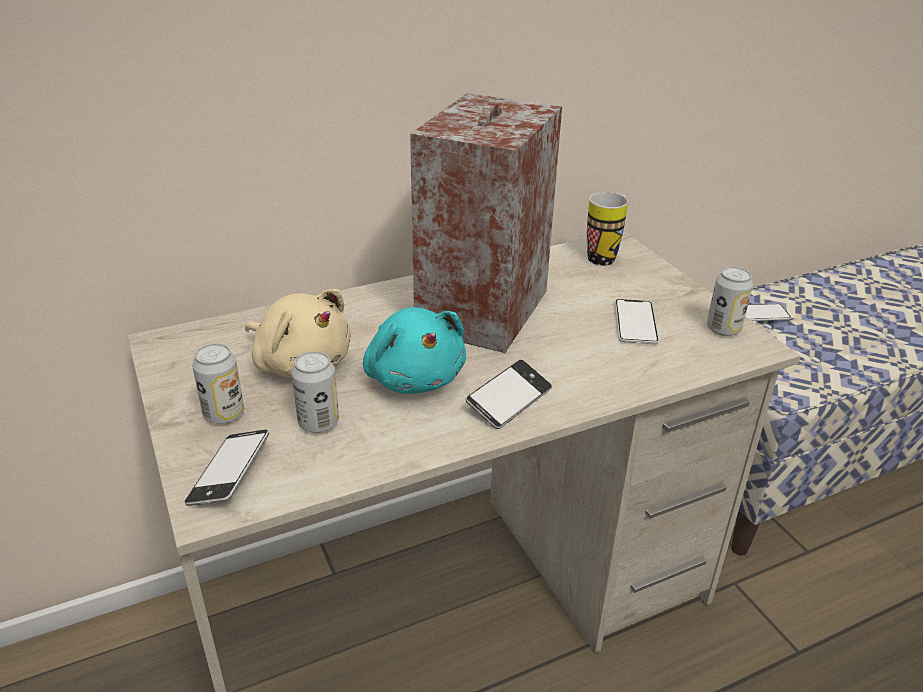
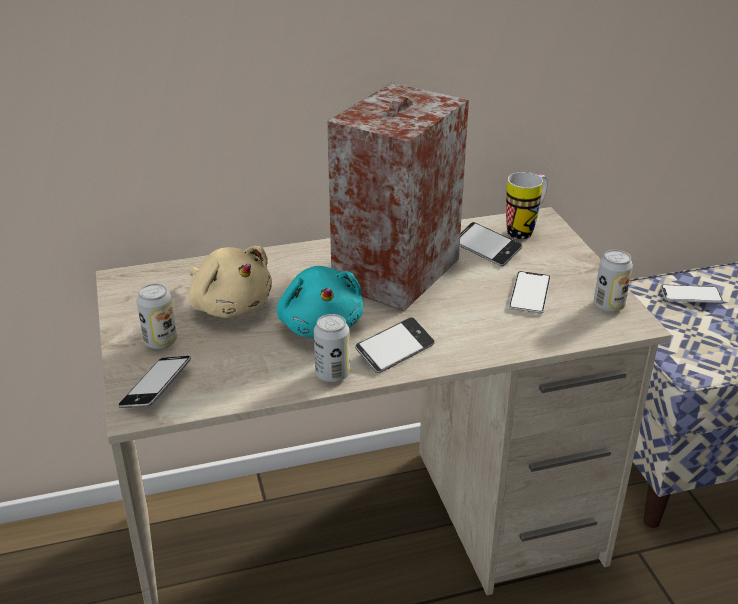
camera: 10 degrees right, 0 degrees up
can [292,351,339,433] -> can moved to [314,314,350,382]
none -> phone [460,222,522,266]

